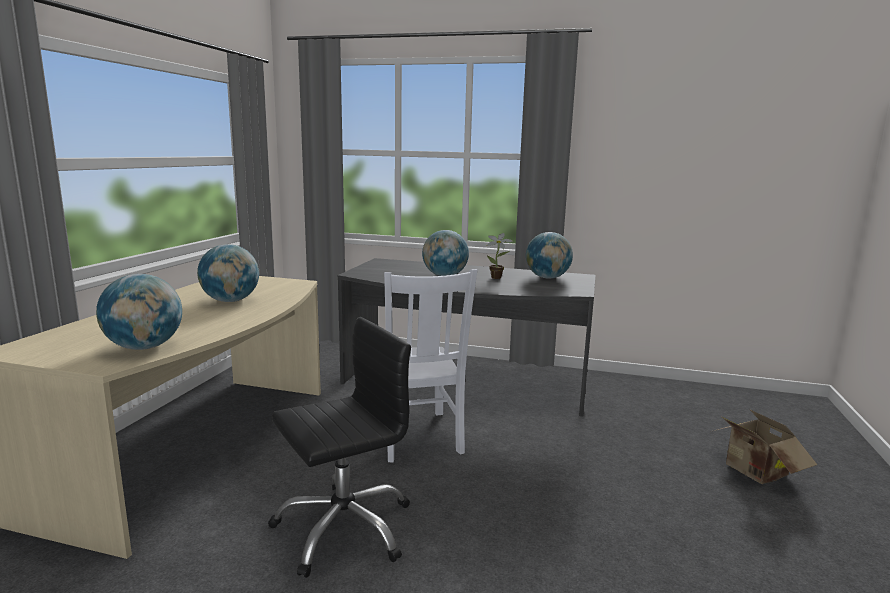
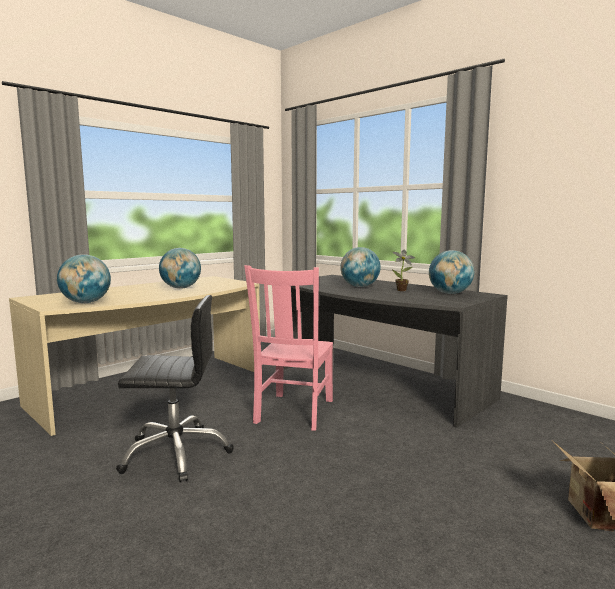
camera: 30 degrees right, 5 degrees down
white chair [384,269,477,462] -> pink chair [244,265,333,431]

